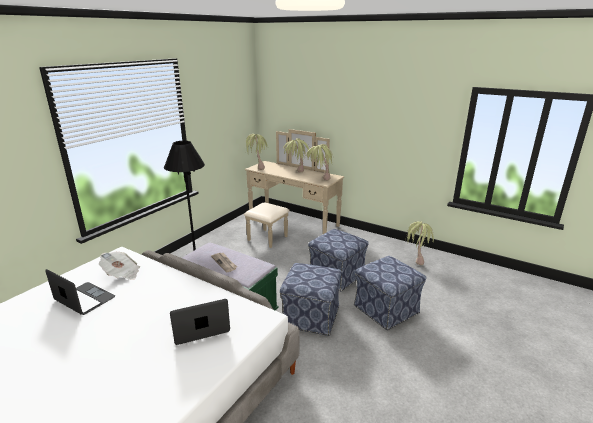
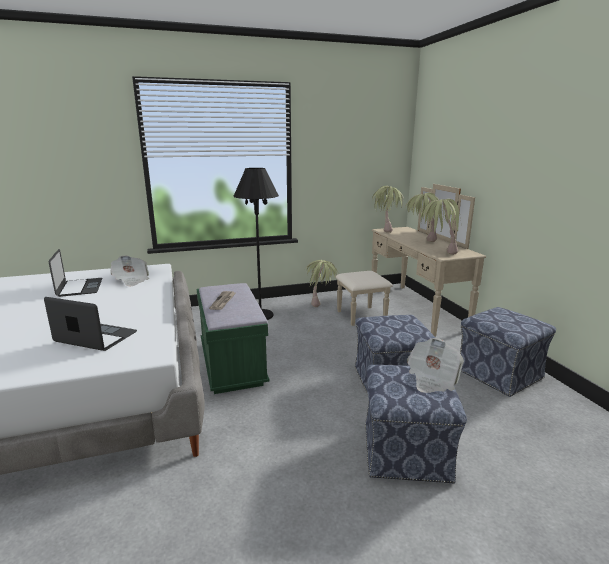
camera: 40 degrees right, 5 degrees down
ottoman [280,263,342,336] -> ottoman moved to [460,307,556,397]
potted plant [406,221,434,265] -> potted plant moved to [304,260,338,307]
none -> newspaper [407,338,464,393]

